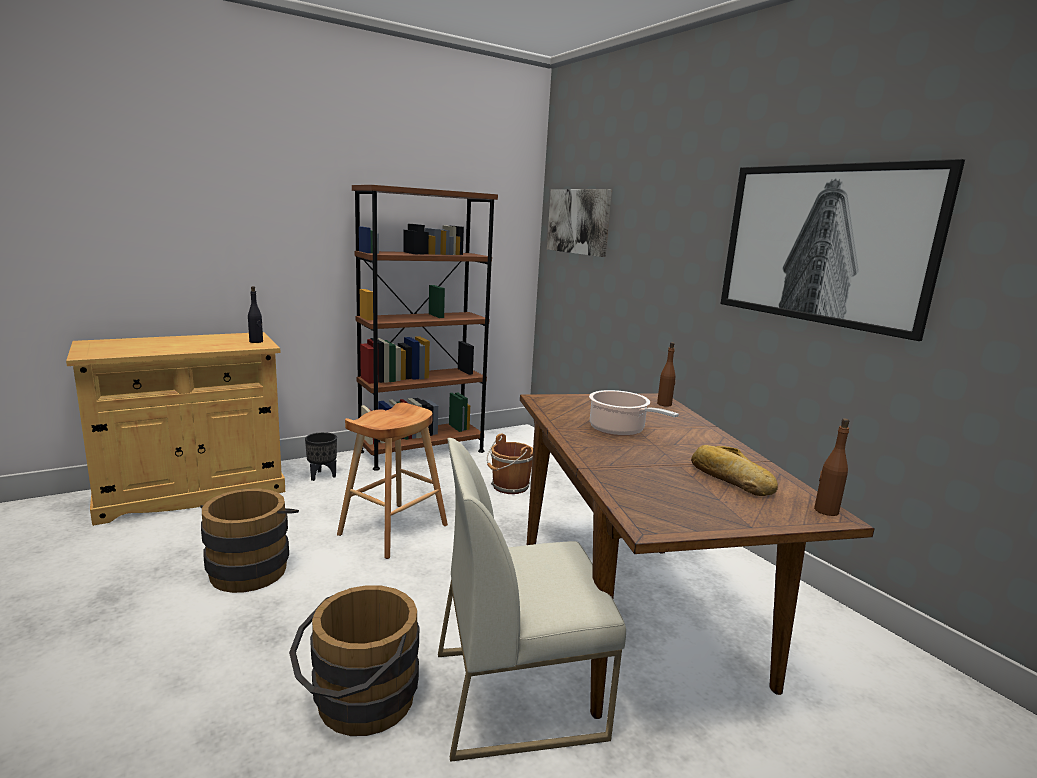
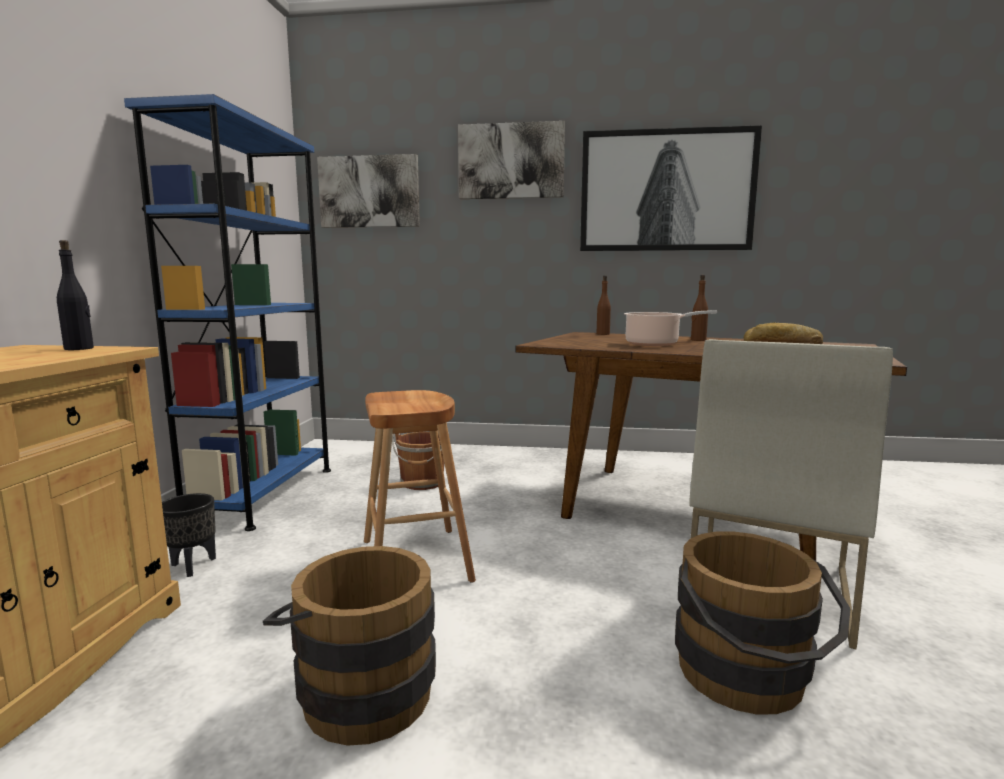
camera: 50 degrees left, 5 degrees down
brown bookcase [352,185,498,471] -> blue bookcase [124,94,331,531]
brown bottle [814,419,849,516] -> brown bottle moved to [691,275,708,341]
none -> picture [458,121,565,199]

